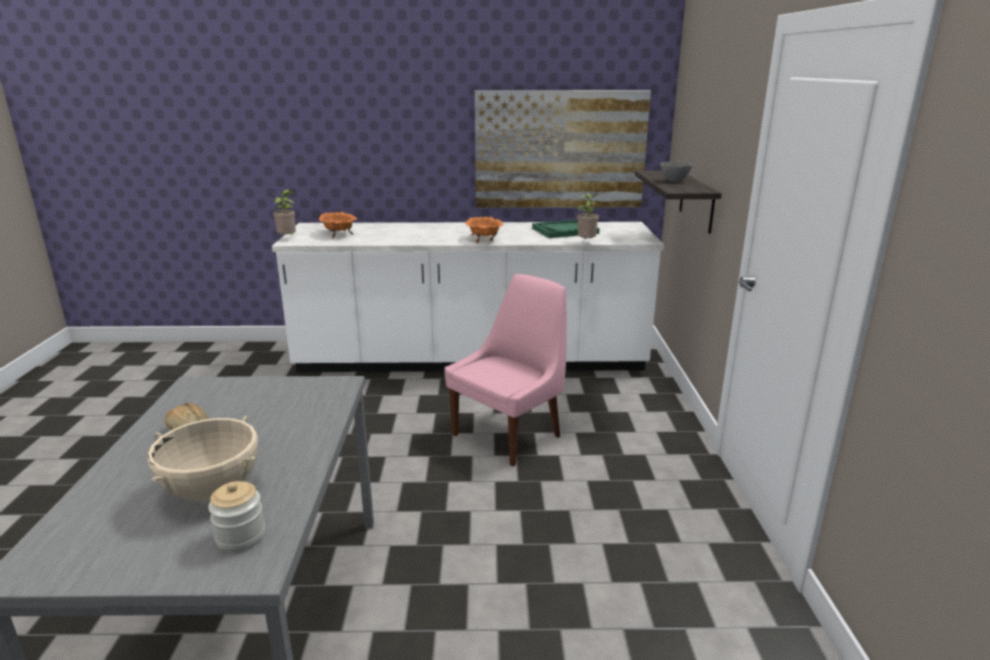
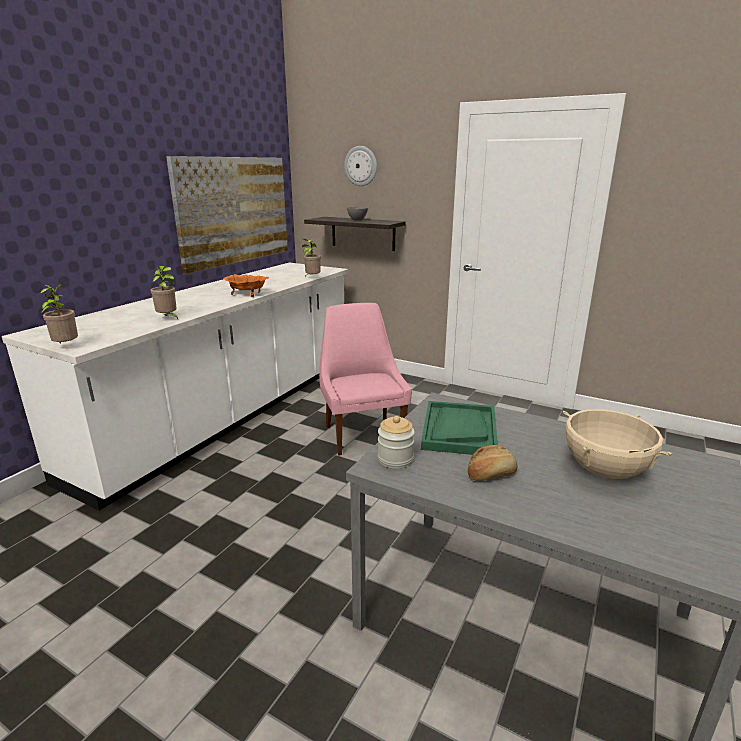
camera: 60 degrees left, 0 degrees up
jar [208,481,265,552] -> jar moved to [378,416,415,469]
orange bowl [319,212,357,238] -> none
green tray [532,220,599,238] -> green tray moved to [421,401,498,455]
none -> potted plant [151,266,178,319]
none -> wall clock [344,146,377,186]

